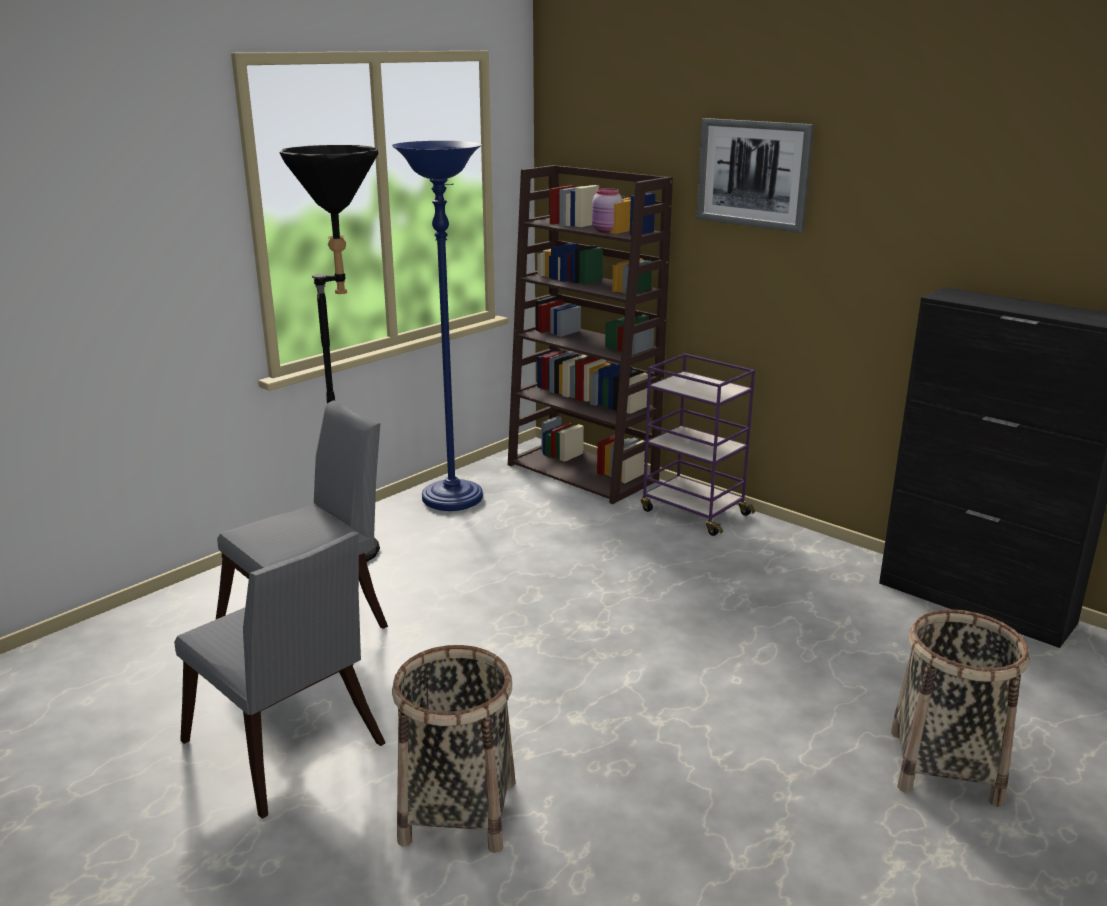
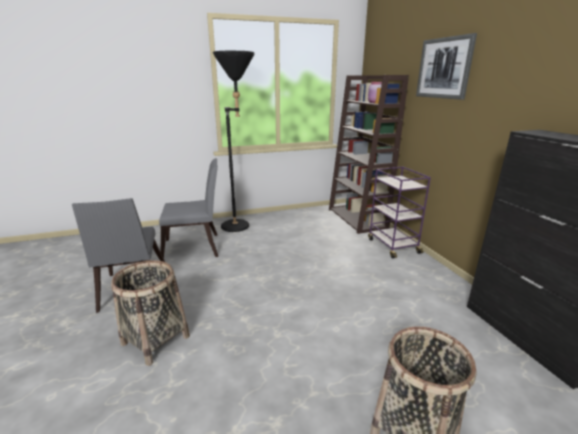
camera: 30 degrees right, 0 degrees up
blue floor lamp [392,141,483,511] -> none

